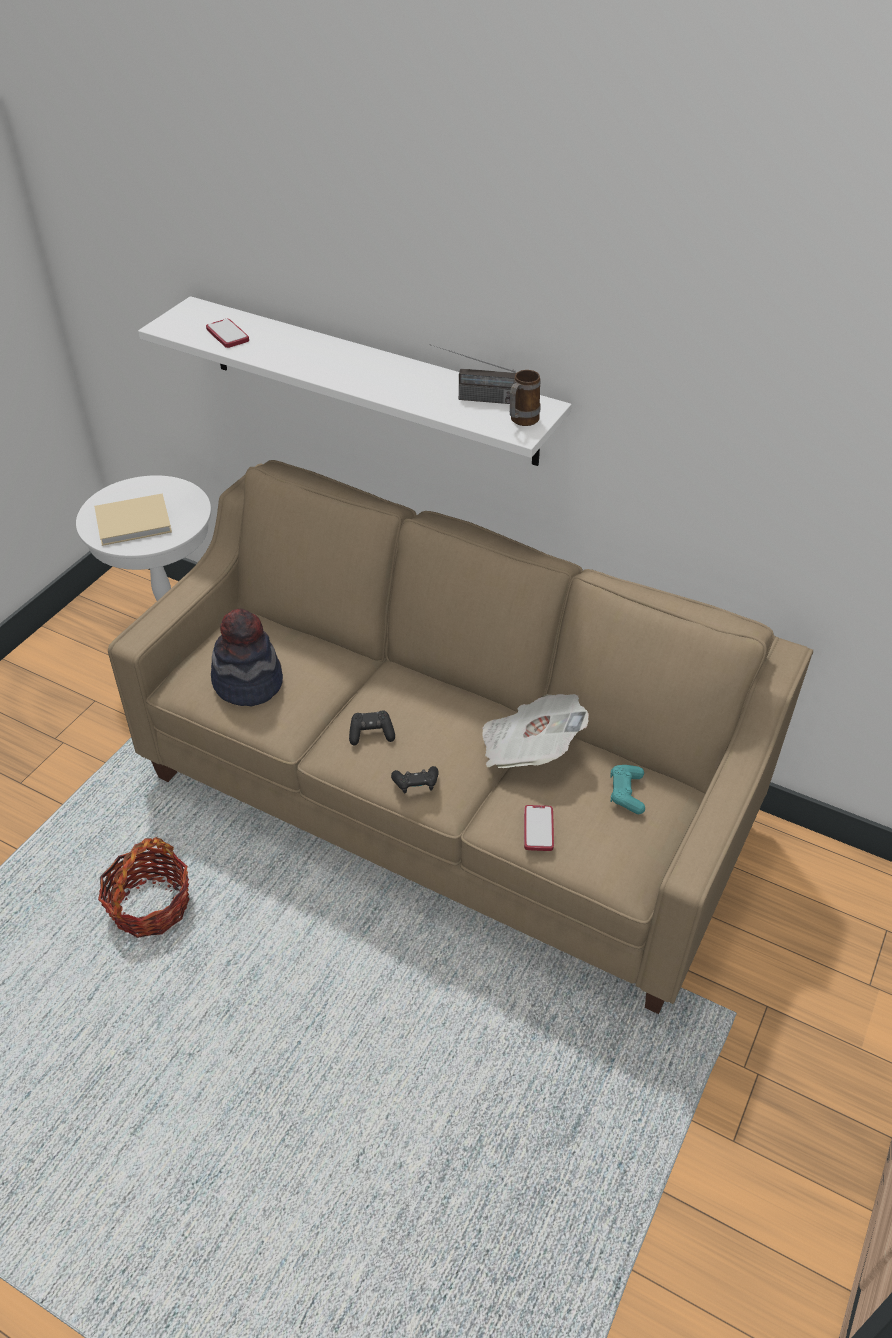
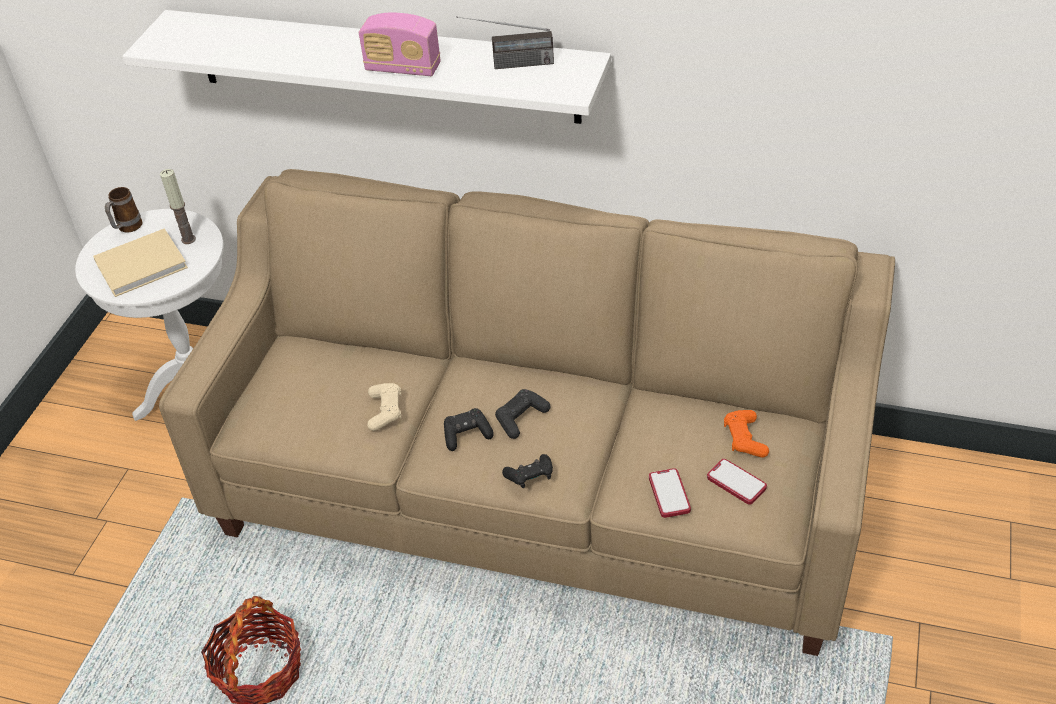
camera: 10 degrees left, 0 degrees up
phone [206,319,249,348] -> phone moved to [707,459,767,505]
hat [211,609,283,706] -> none
newspaper [482,694,589,768] -> none
mug [510,370,541,426] -> mug moved to [105,187,143,233]
turquoise game controller [610,765,645,814] -> orange game controller [724,410,769,458]
none -> candle [160,169,196,244]
none -> radio [359,13,441,76]
none -> beige game controller [367,383,402,431]
none -> black game controller [495,389,550,439]

